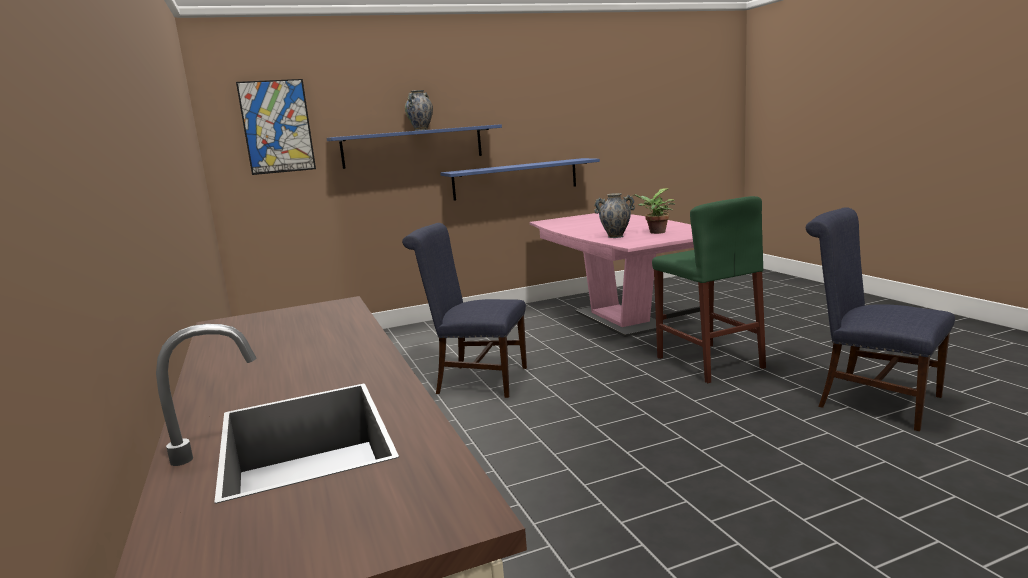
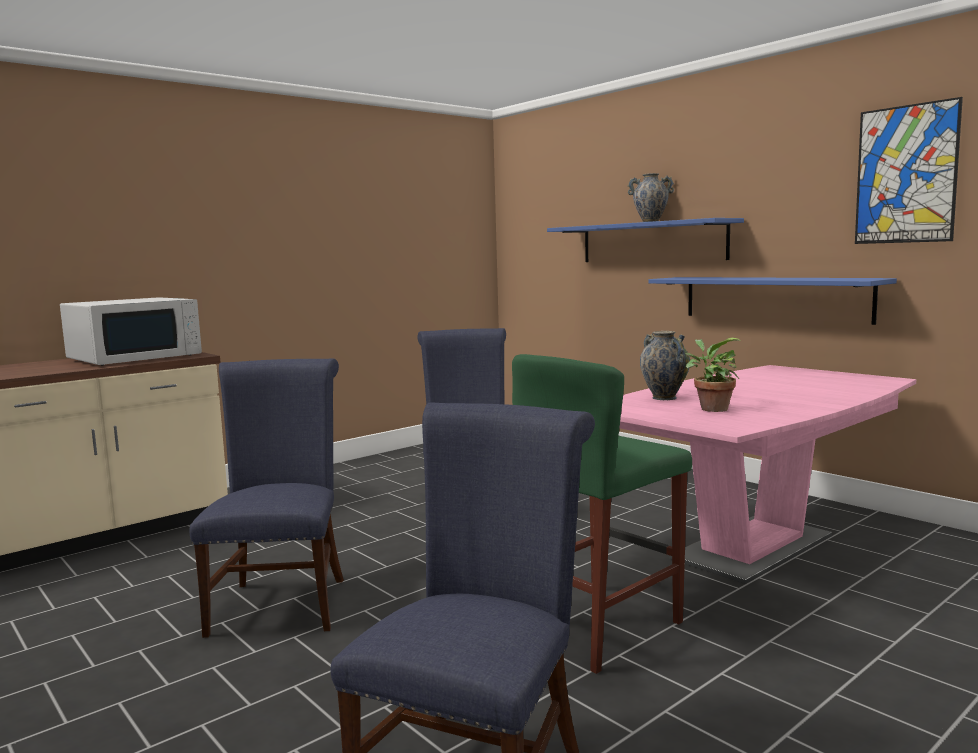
camera: 70 degrees right, 5 degrees down
picture [236,79,316,175] -> picture moved to [855,97,963,244]
none -> white microwave [60,297,202,366]
none -> blue chair [190,358,344,638]

